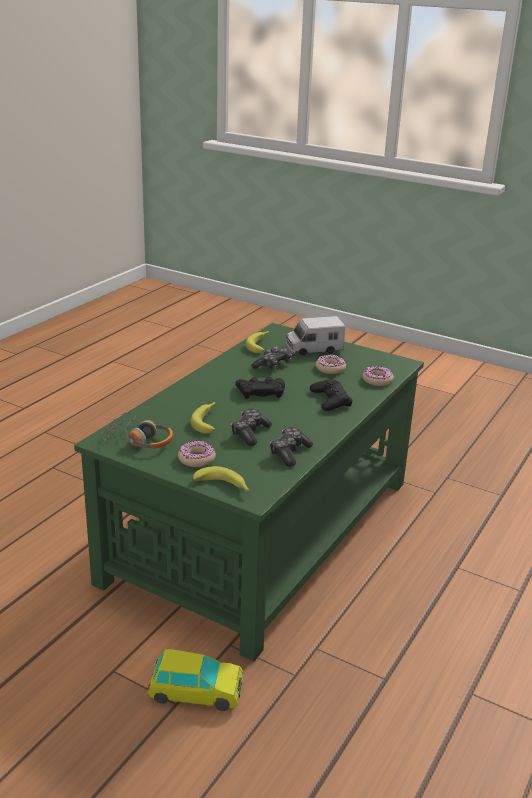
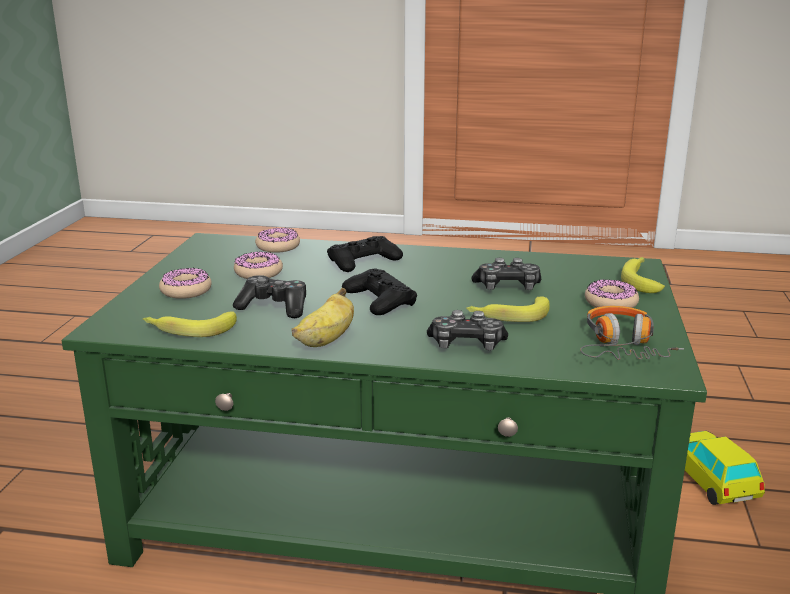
camera: 110 degrees left, 5 degrees down
game controller [269,427,313,467] -> game controller moved to [427,310,508,350]
toy truck [285,316,345,356] -> donut [159,268,212,299]
none -> banana [292,288,354,347]

